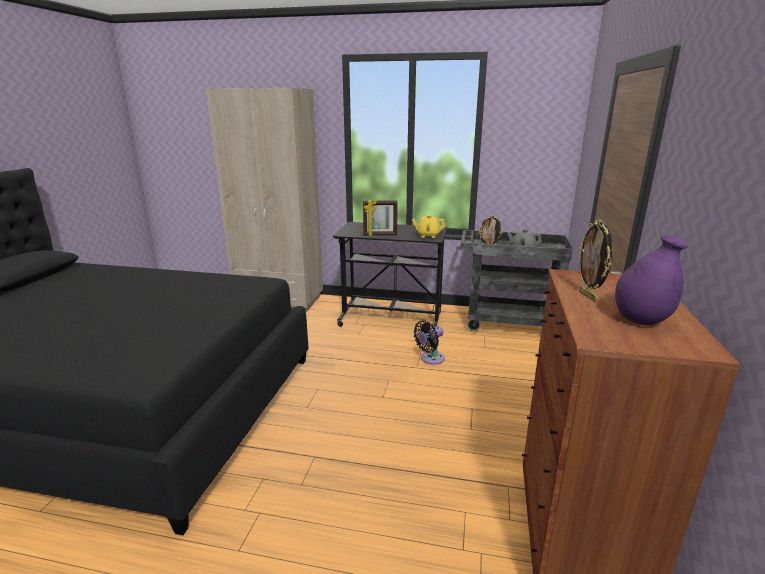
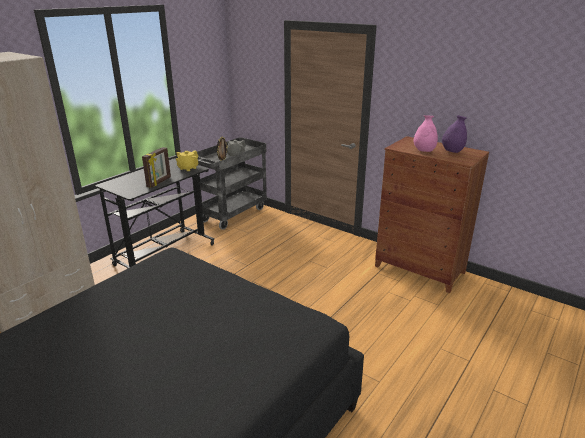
camera: 65 degrees left, 5 degrees up
black fan [413,320,445,365] -> none
picture frame [578,219,613,302] -> pink vase [413,115,438,152]

